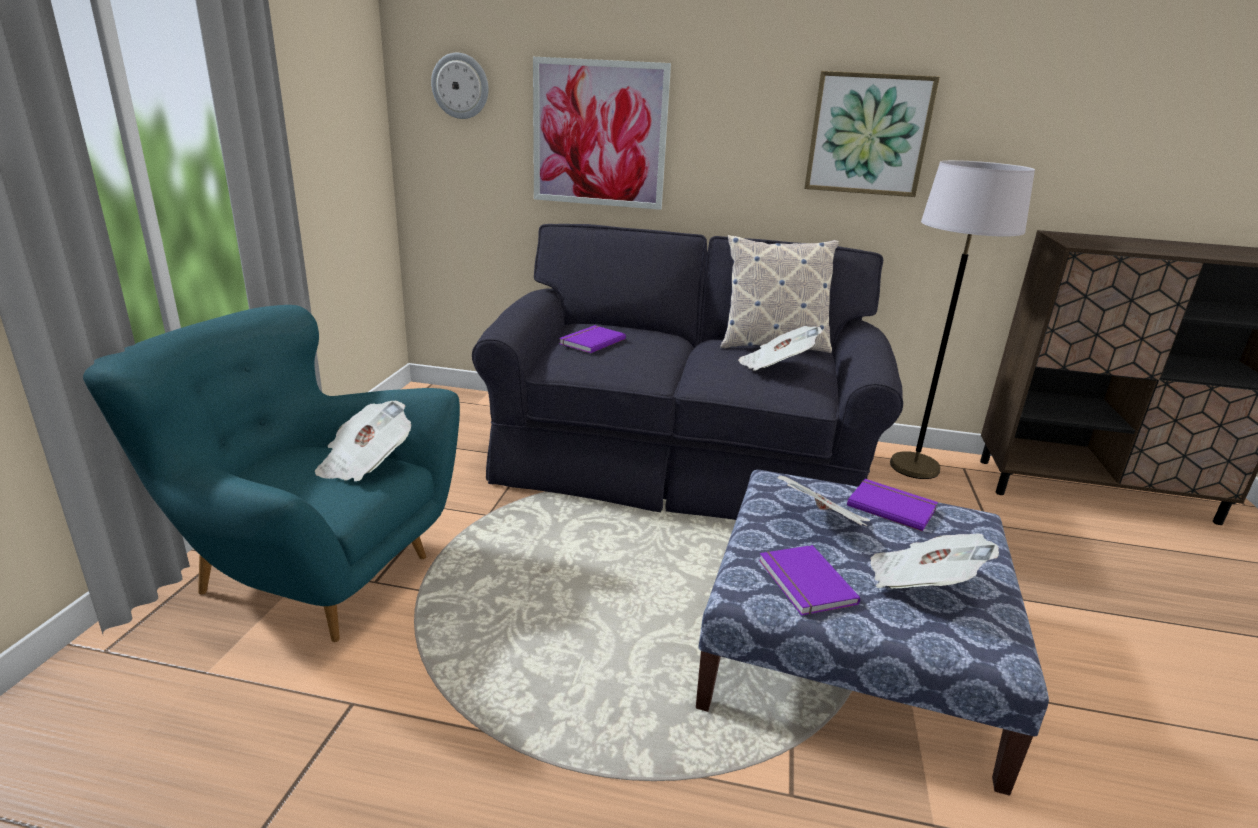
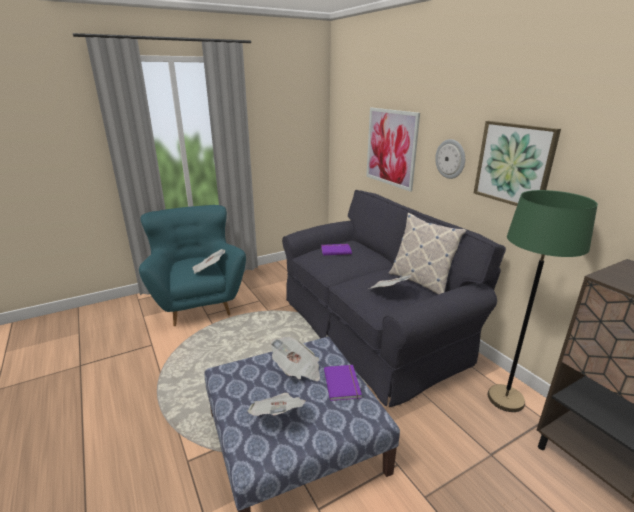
camera: 50 degrees right, 0 degrees up
wall clock [431,53,488,119] -> wall clock moved to [435,139,465,179]
purple book [759,545,860,616] -> none
grey floor lamp [890,160,1035,479] -> green floor lamp [488,190,598,412]

